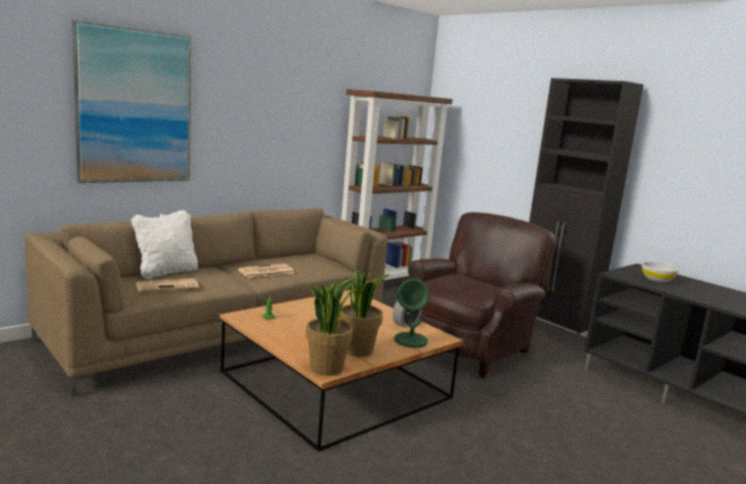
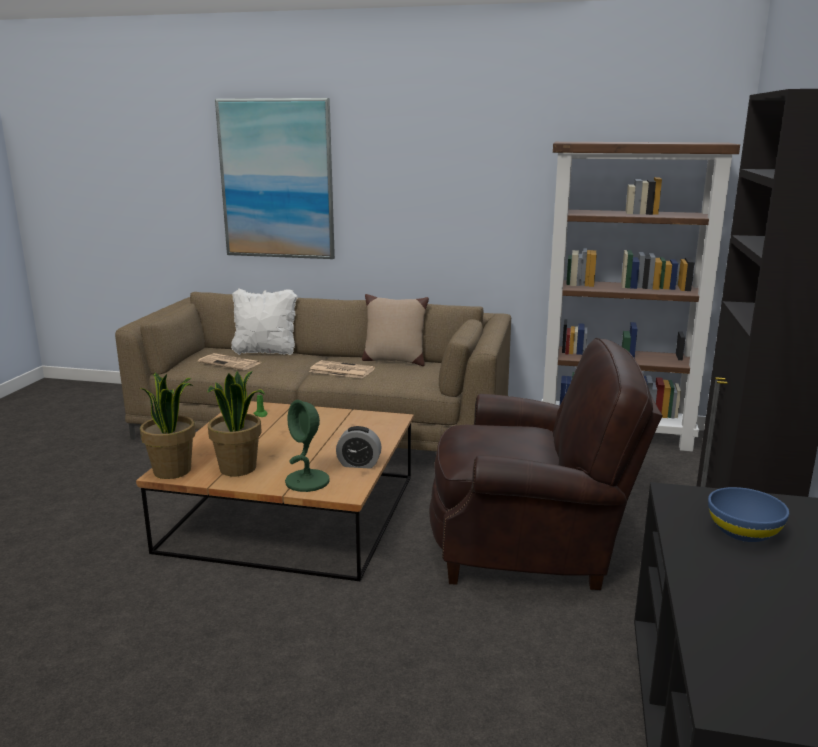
camera: 55 degrees right, 5 degrees up
white bowl [642,262,678,282] -> blue bowl [708,487,789,542]
none -> beige pillow [362,294,429,366]

